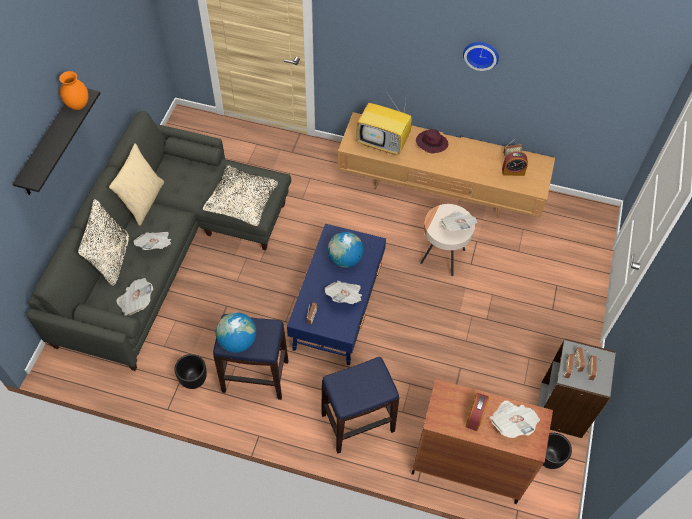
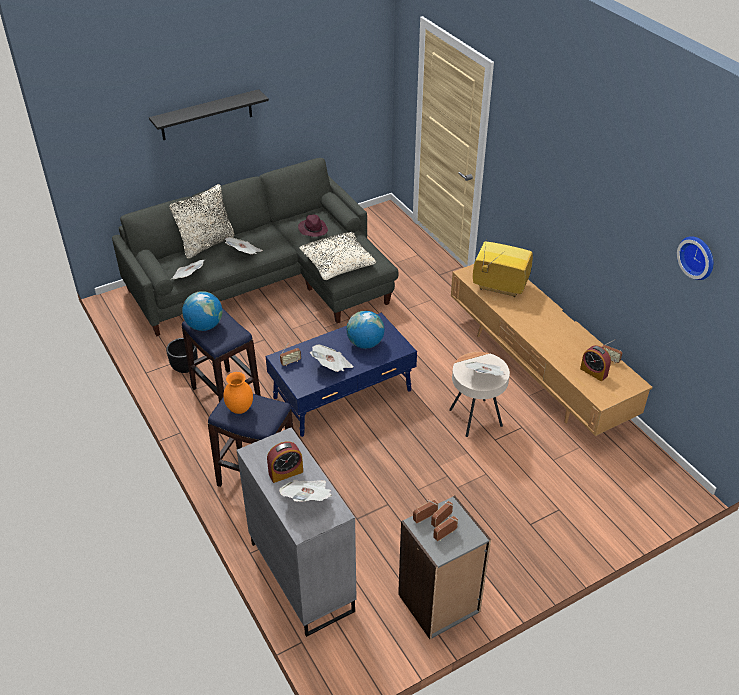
camera: 45 degrees right, 15 degrees down
orange vase [59,71,88,110] -> orange vase moved to [223,372,253,414]
beige pillow [109,143,164,226] -> none
television [356,99,412,155] -> television turned 135 degrees clockwise [473,242,533,297]
brown dresser [412,379,553,504] -> grey dresser [237,427,357,637]
purple hat [416,129,448,153] -> purple hat moved to [298,215,328,237]
wall clock [463,42,499,71] -> wall clock moved to [677,236,713,280]
black planter [543,433,572,469] -> none

